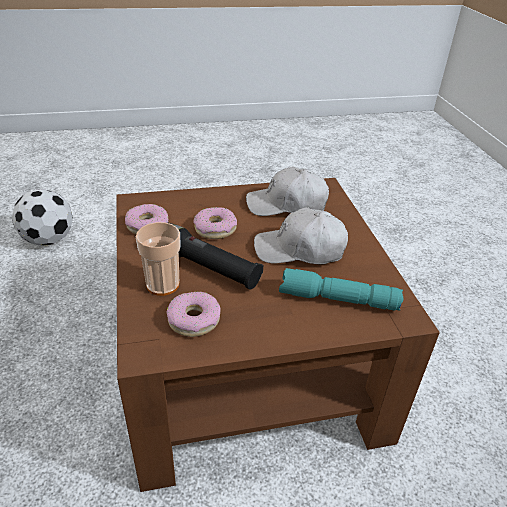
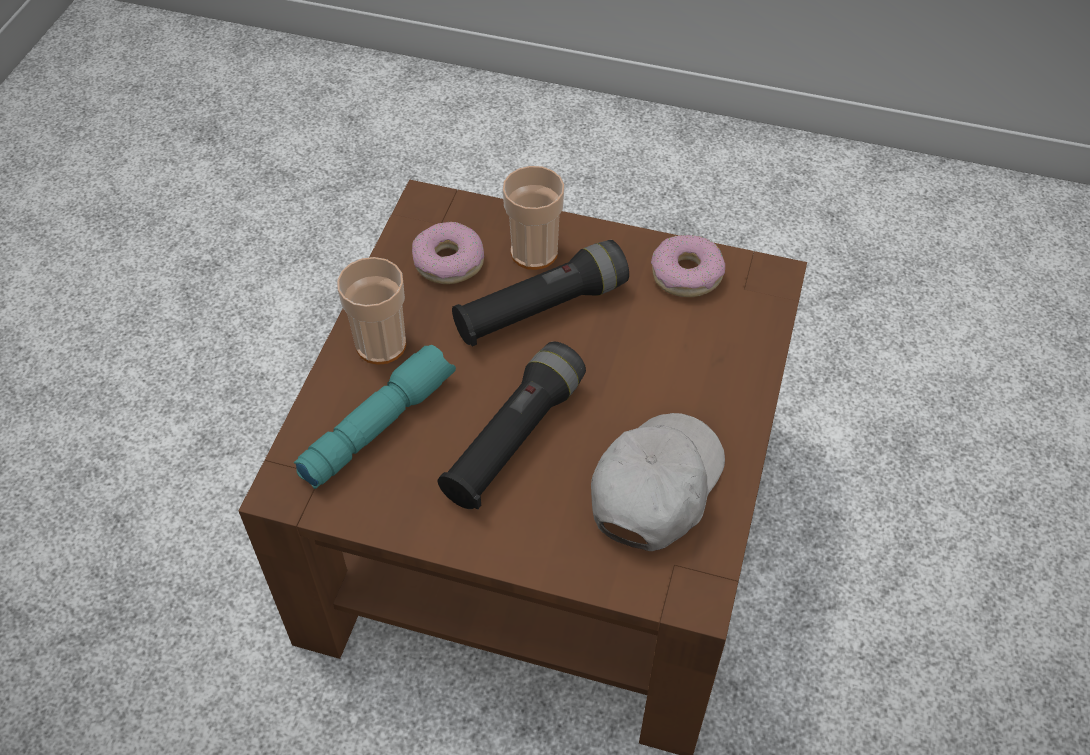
camera: 120 degrees right, 15 degrees up
football [12,189,73,246] -> none
donut [193,207,237,239] -> none
white cap [254,207,348,264] -> black flashlight [438,342,586,510]
none -> cup [337,257,406,365]

